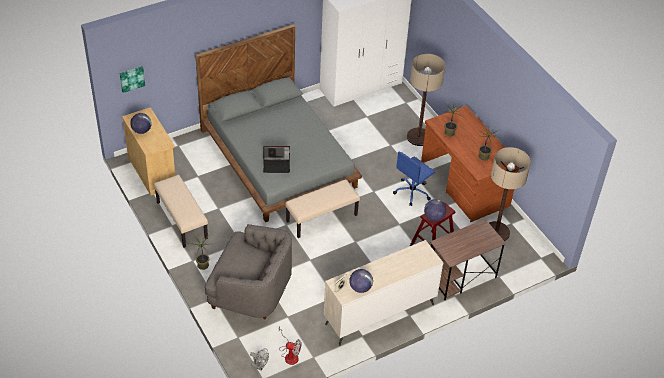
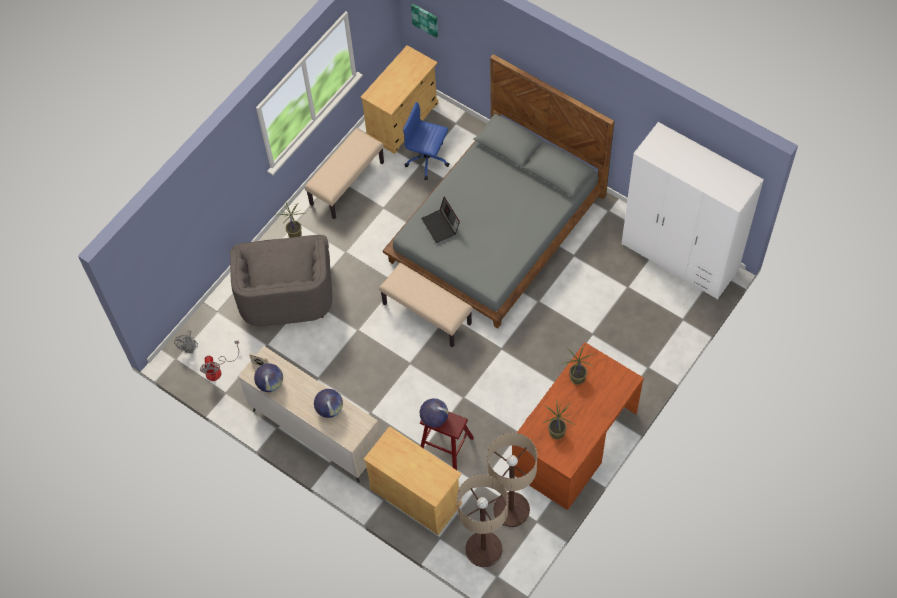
camera: 70 degrees right, 15 degrees up
globe [130,113,152,134] -> globe moved to [314,389,343,418]
blue office chair [393,151,435,206] -> blue office chair moved to [403,102,449,180]
floor lamp [407,53,445,146] -> floor lamp moved to [457,474,508,567]
brown desk [430,219,506,301] -> beige cabinet [363,426,462,535]

